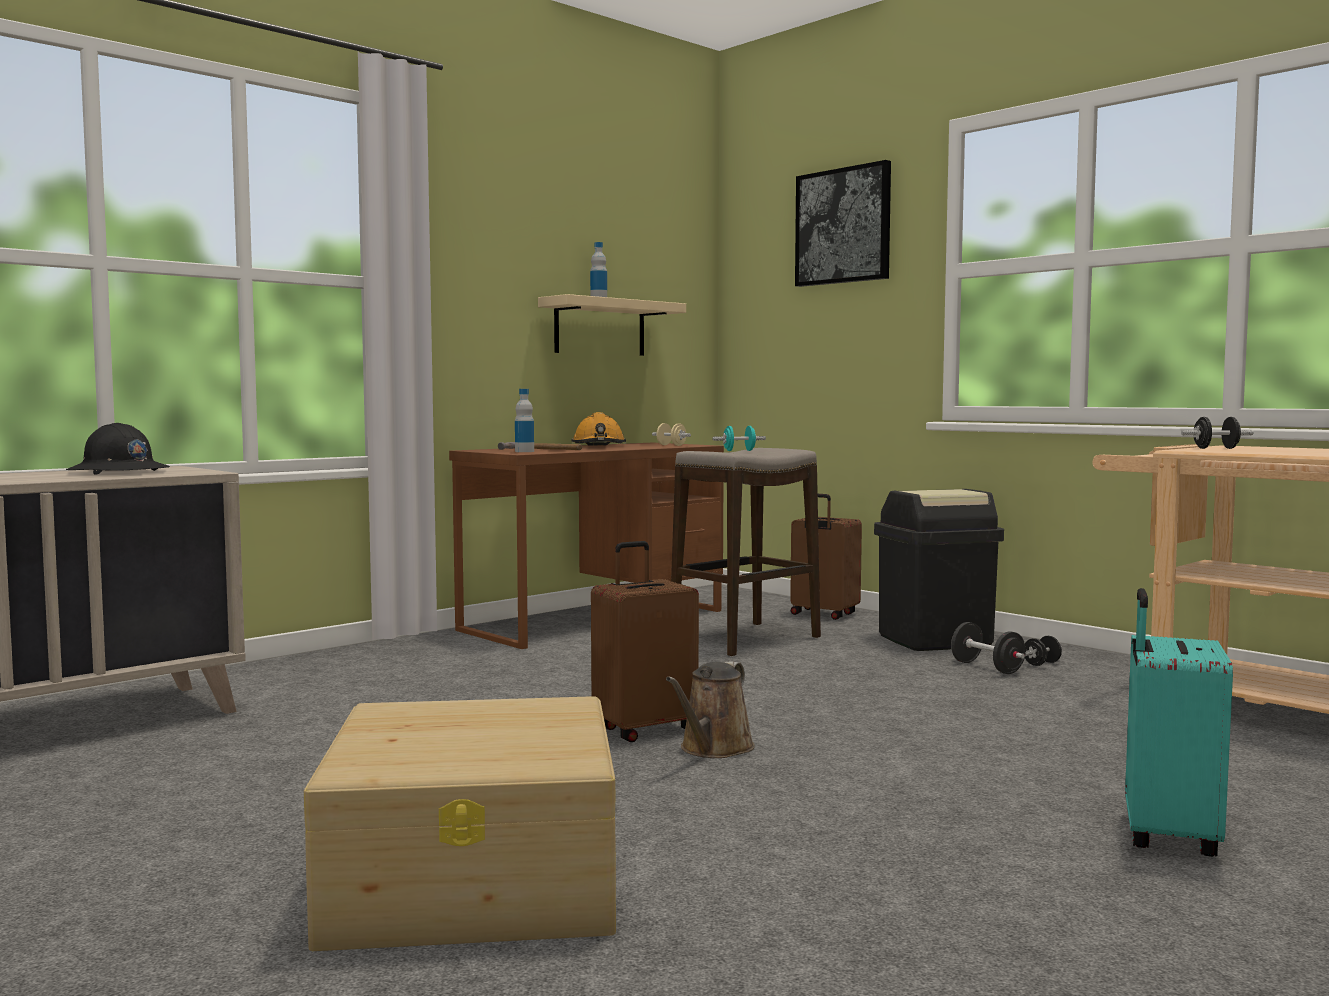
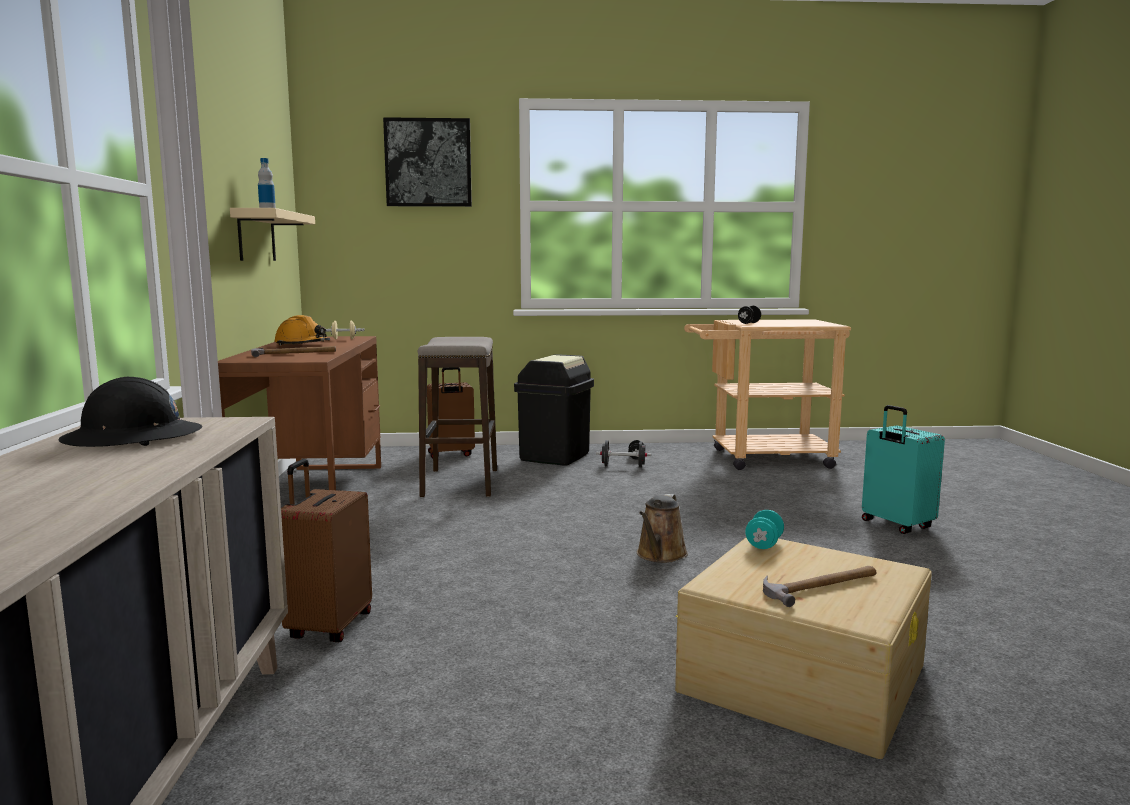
camera: 50 degrees left, 5 degrees up
bottle [515,389,534,452] -> none
brown suitcase [591,541,699,742] -> brown suitcase moved to [281,459,372,642]
brown watering can [666,661,755,758] -> brown watering can turned 45 degrees clockwise [637,494,688,563]
turquoise dumbbell [712,426,766,451] -> turquoise dumbbell moved to [745,510,784,549]
none -> hammer [763,566,877,607]

